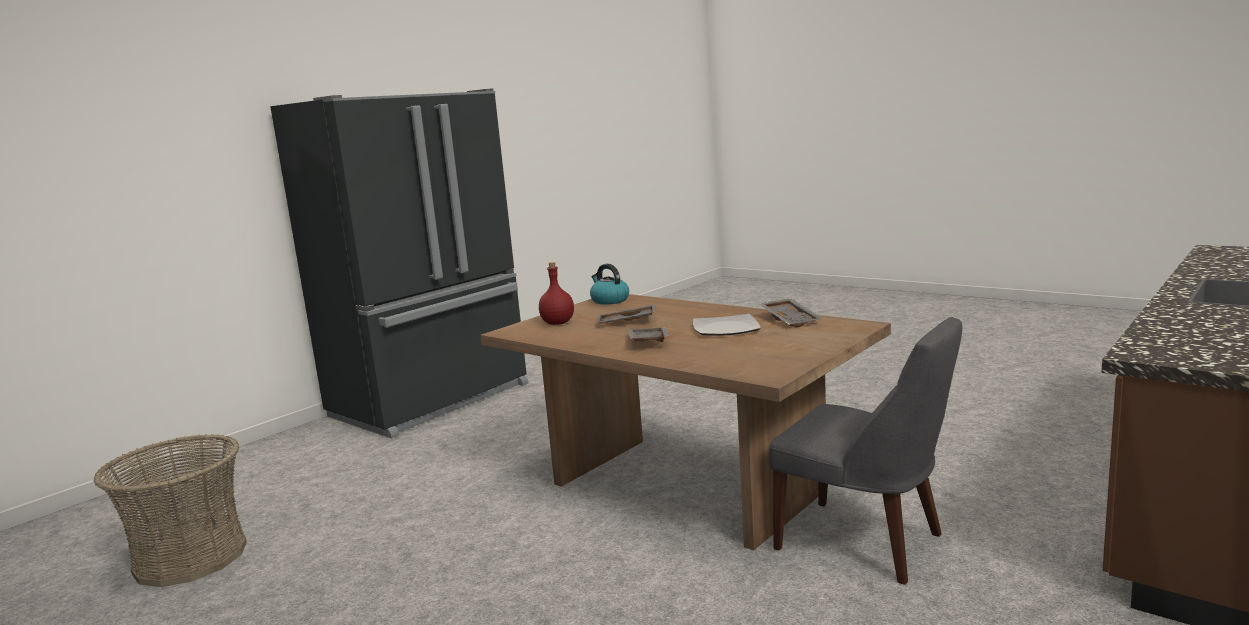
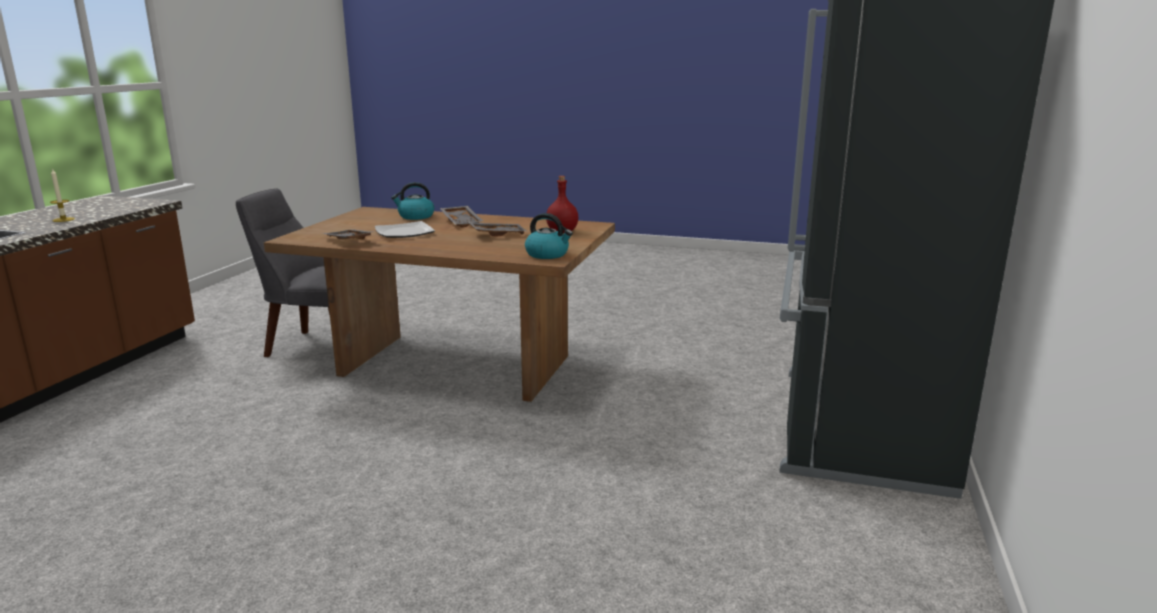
camera: 155 degrees right, 5 degrees up
basket [94,434,247,587] -> none
none -> candle [50,168,75,222]
none -> kettle [391,182,434,220]

